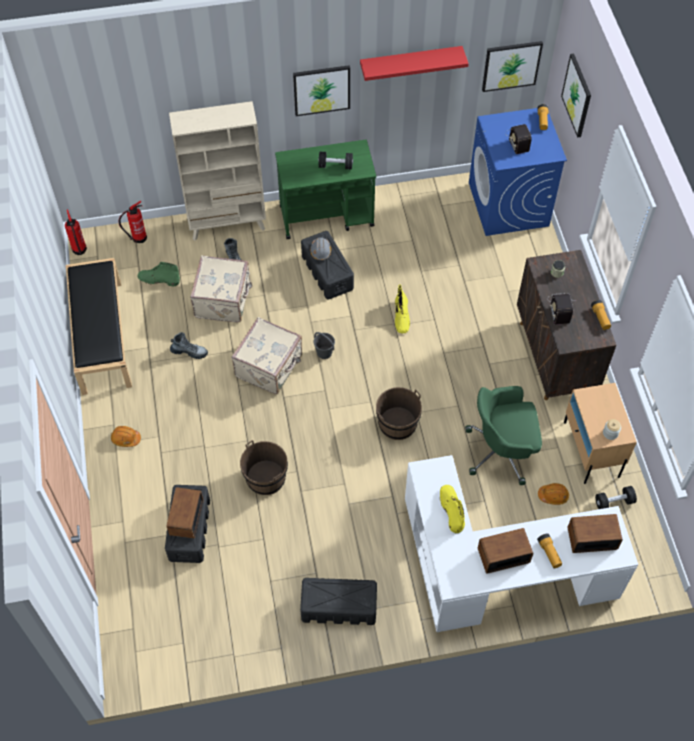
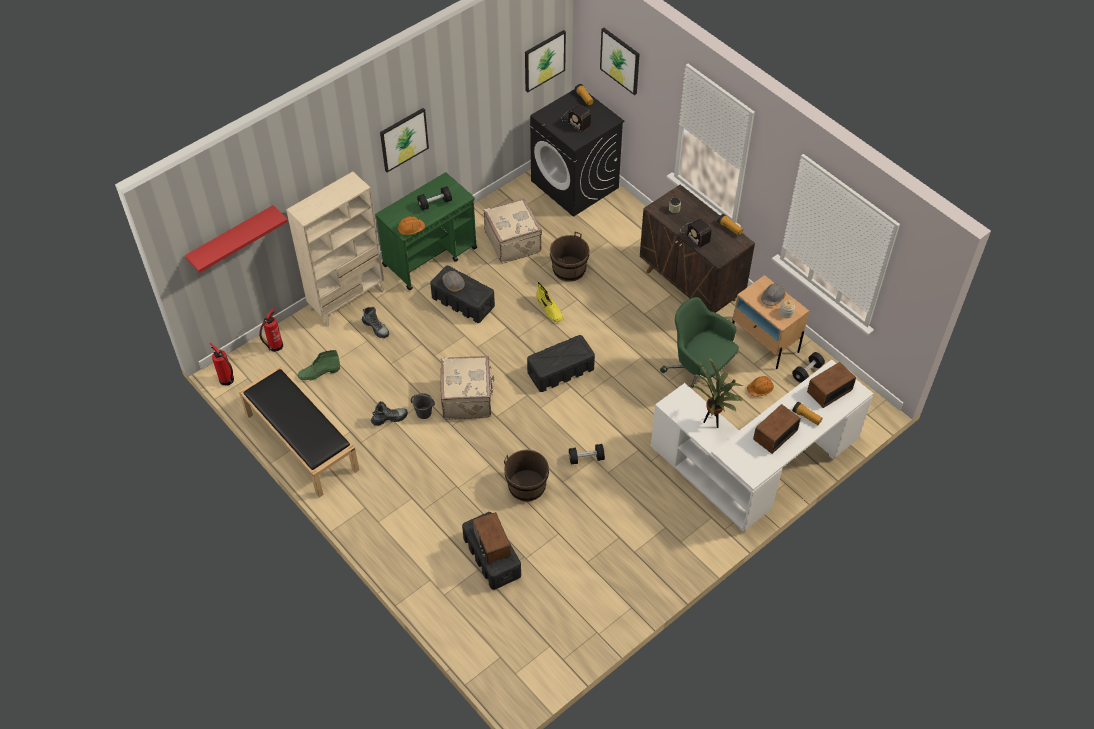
camera: 30 degrees left, 5 degrees down
orange hard hat [111,426,141,447] -> orange hard hat moved to [398,216,425,235]
beige suitcase [190,255,252,322] -> beige suitcase moved to [484,198,542,263]
black storage box [300,578,377,625] -> black storage box moved to [527,335,595,392]
grey bucket [314,332,335,359] -> grey bucket moved to [411,393,435,419]
red shelf [360,46,469,81] -> red shelf moved to [185,205,288,273]
brown bucket [376,387,422,440] -> brown bucket moved to [550,232,589,282]
yellow boot [439,485,465,533] -> potted plant [689,356,743,428]
green office chair [465,386,542,485] -> green office chair turned 75 degrees clockwise [660,297,739,391]
blue washing machine [469,108,567,236] -> black washing machine [530,89,624,217]
none -> black dumbbell [569,444,605,465]
none -> grey hard hat [761,283,786,306]

